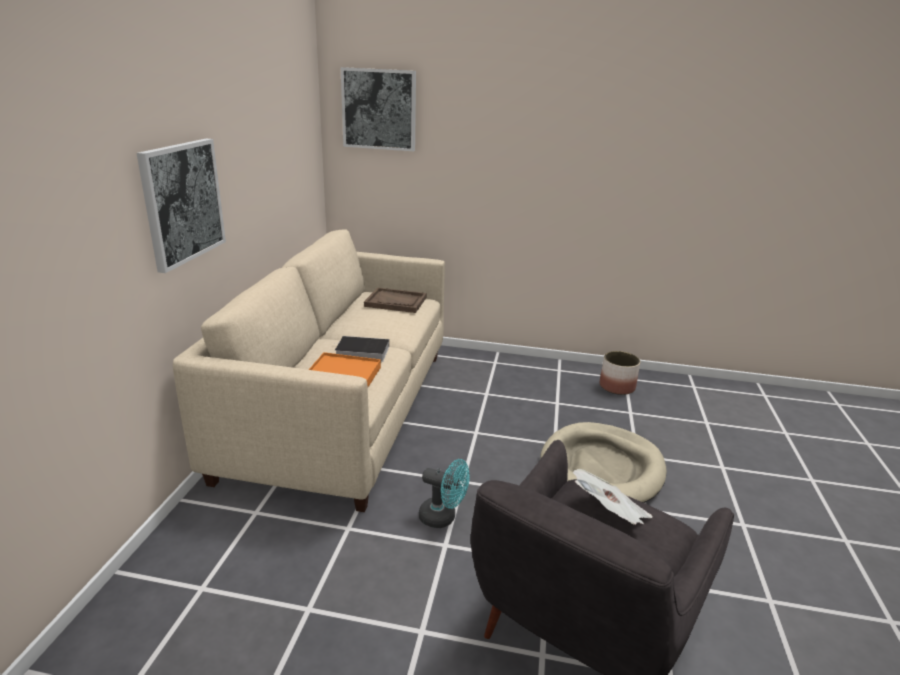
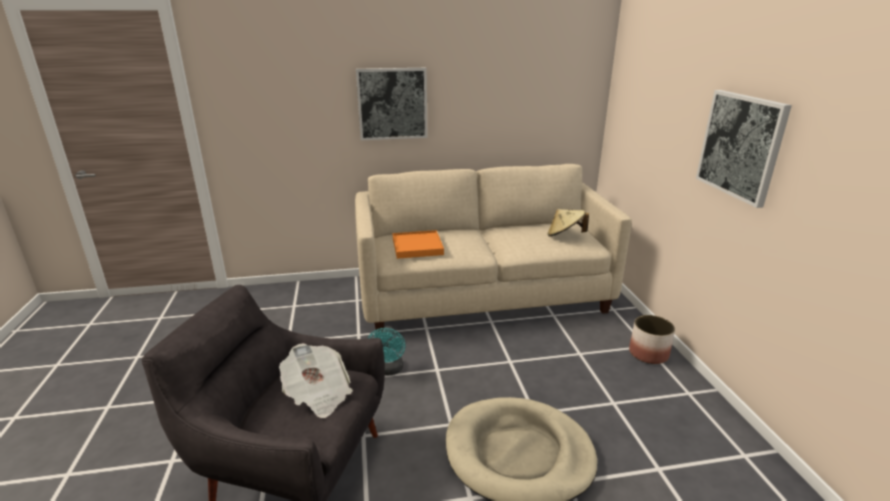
camera: 70 degrees right, 0 degrees up
book [335,336,389,362] -> none
picture [341,67,416,151] -> picture moved to [696,90,792,208]
brown tray [364,288,427,313] -> beige hat [548,209,589,237]
planter [600,351,641,395] -> planter moved to [629,315,675,364]

